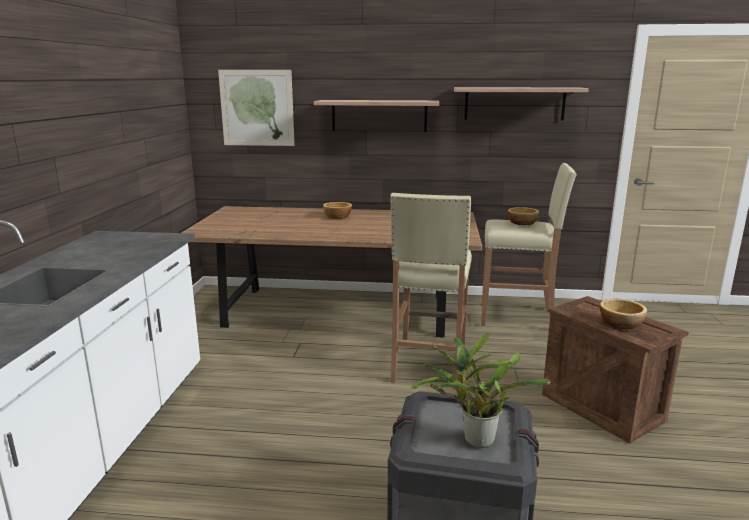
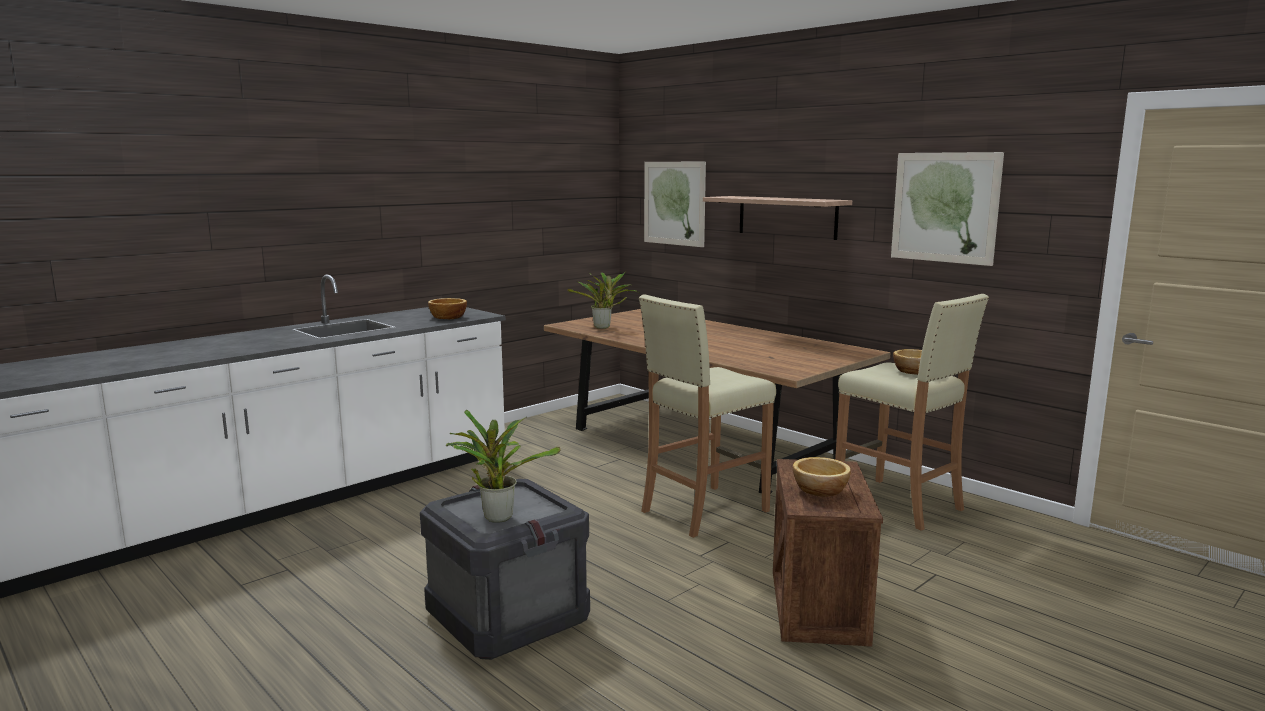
camera: 40 degrees right, 5 degrees down
bowl [323,202,352,219] -> bowl moved to [428,298,467,319]
shelf [454,87,589,120] -> picture [891,152,1004,266]
none -> potted plant [567,272,640,329]

